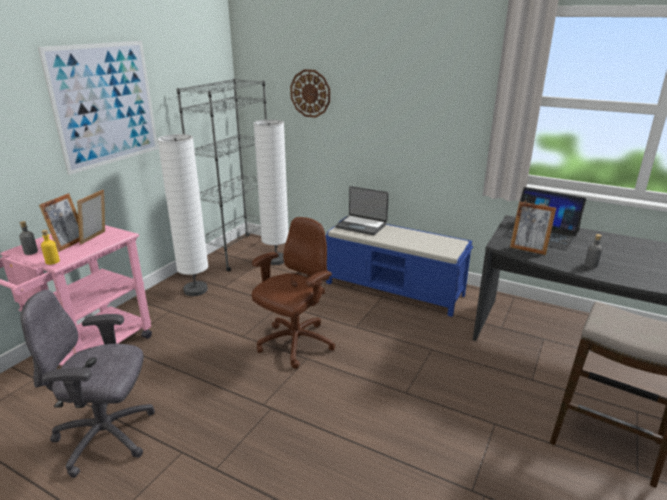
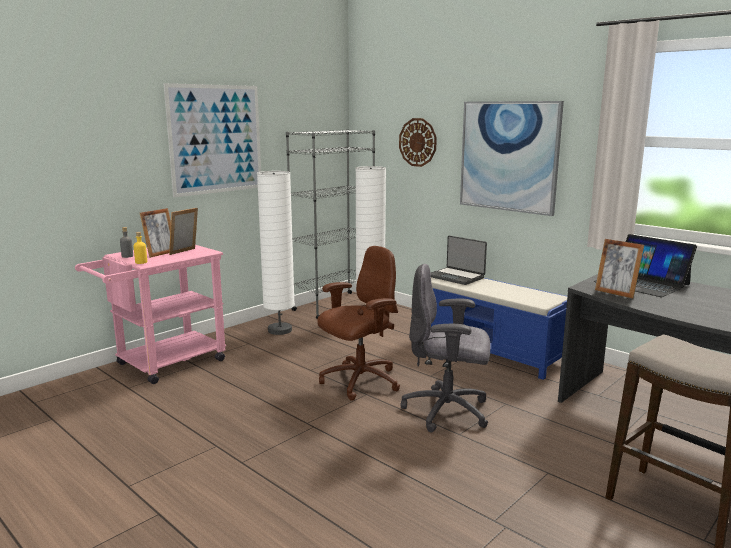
camera: 15 degrees right, 10 degrees down
grey office chair [20,290,155,478] -> grey office chair moved to [400,264,491,433]
grey bottle [585,234,602,268] -> none
none -> picture [460,101,564,216]

